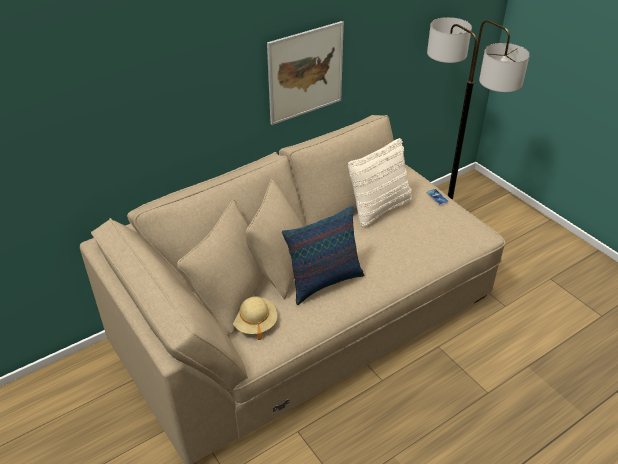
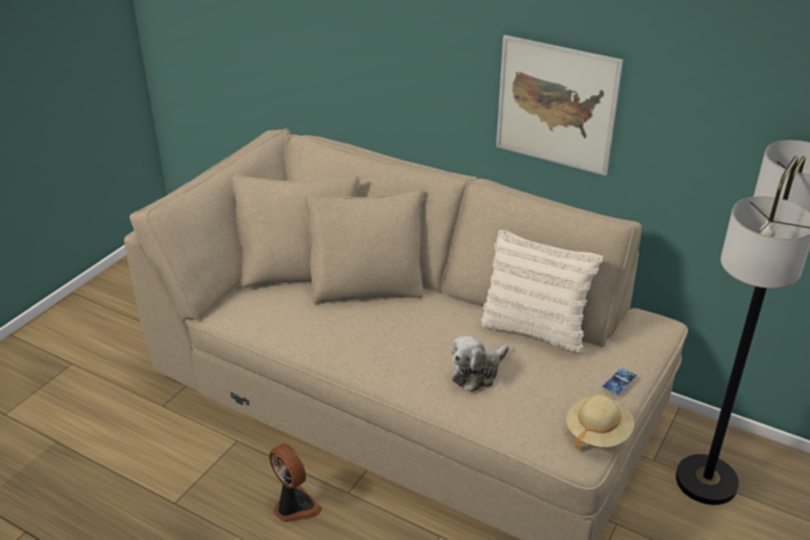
camera: 65 degrees right, 5 degrees down
beige hat [233,296,277,340] -> beige hat moved to [566,395,634,450]
blue pillow [282,206,364,305] -> none
none -> fan [269,443,322,522]
none -> plush toy [451,336,509,392]

